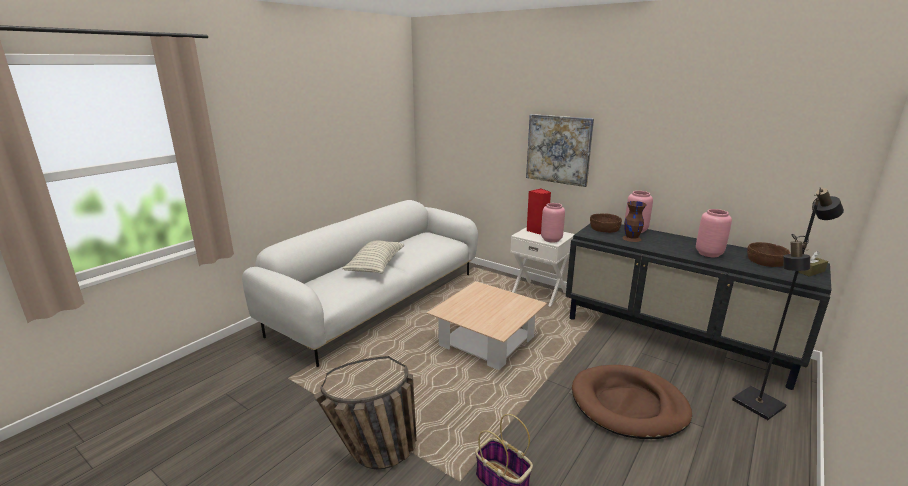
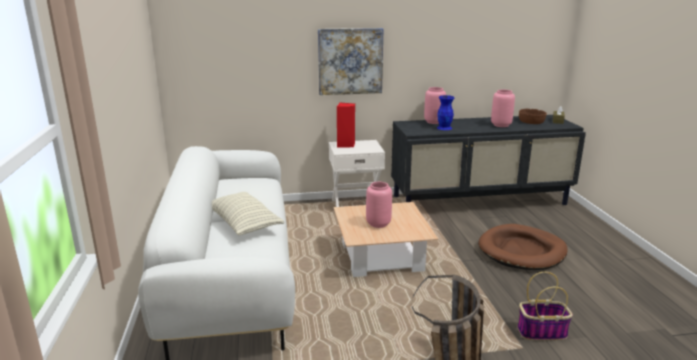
camera: 45 degrees left, 0 degrees up
pink vase [541,203,565,243] -> pink vase moved to [366,182,392,228]
brown bowl [590,213,622,233] -> none
brown vase [622,201,646,242] -> blue vase [437,95,455,130]
black floor lamp [732,187,844,420] -> none

